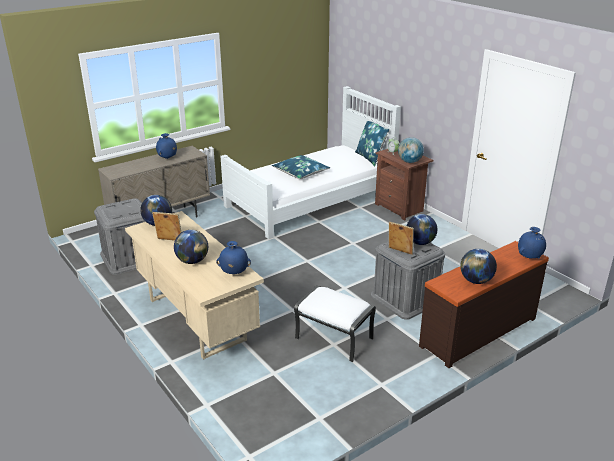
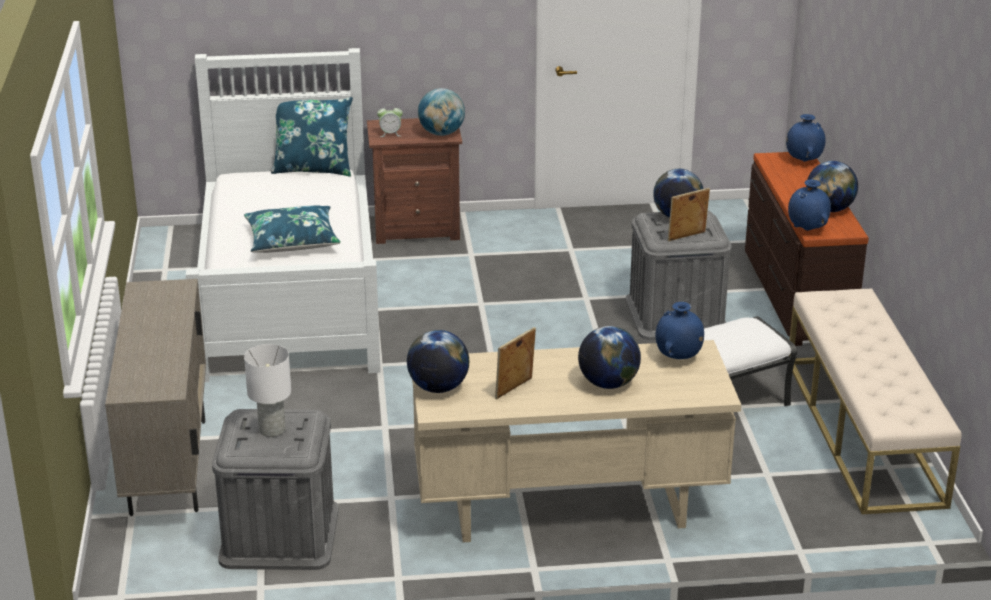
camera: 60 degrees left, 0 degrees up
blue vase [156,133,177,159] -> blue vase moved to [788,179,831,231]
none -> white table lamp [244,344,291,437]
none -> beige bench [789,288,962,514]

